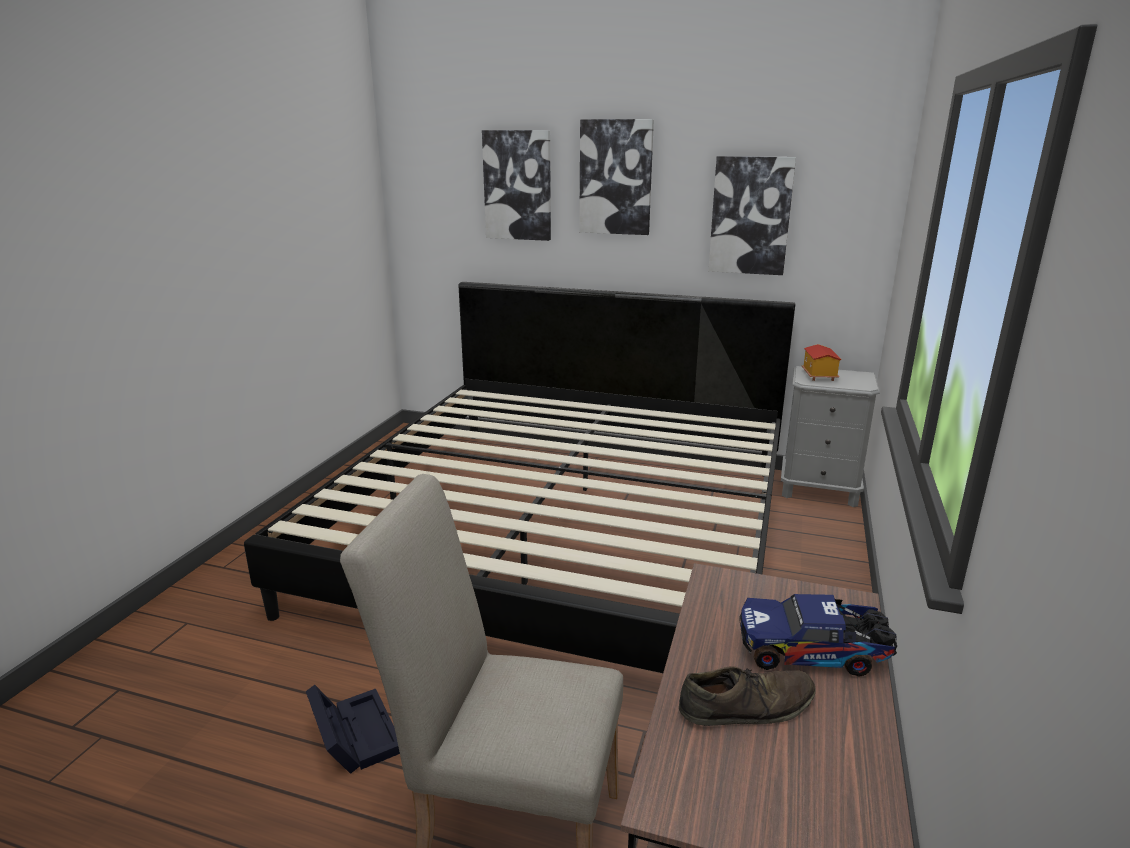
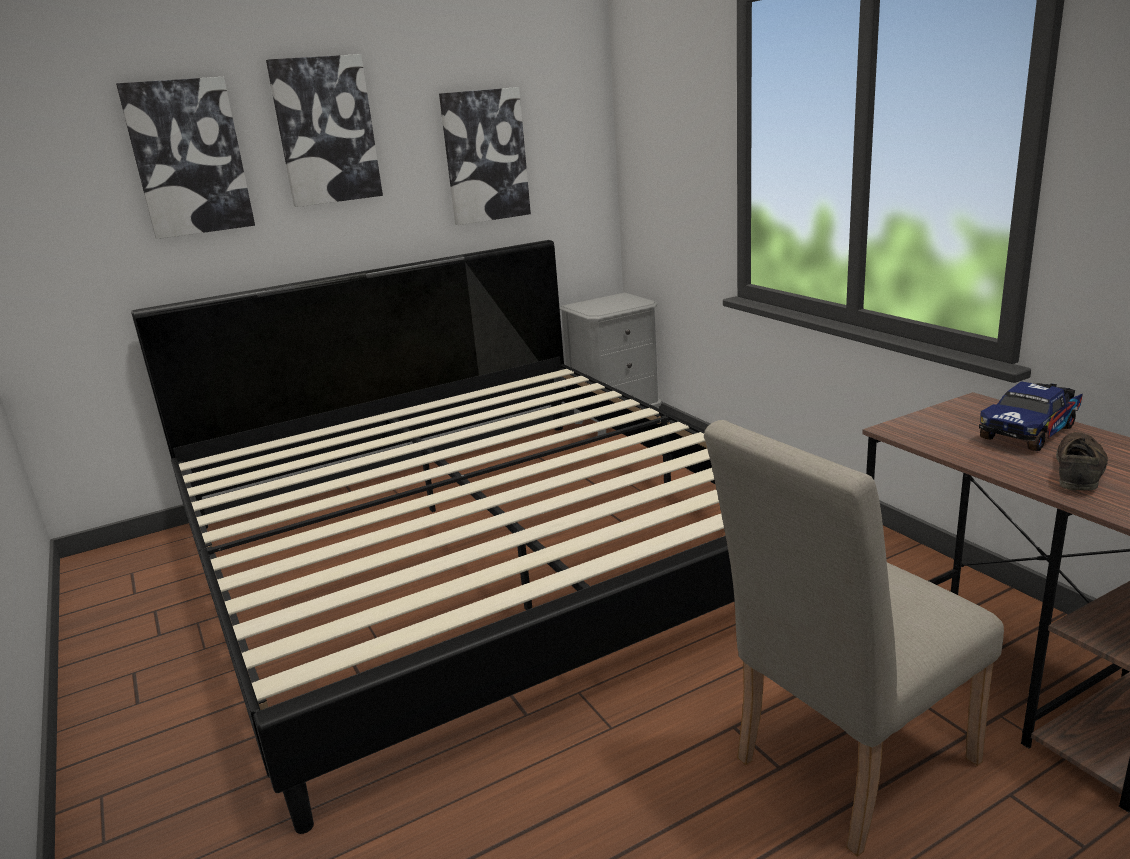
camera: 45 degrees left, 0 degrees up
black storage box [306,685,400,774] -> none
toy house [802,344,841,381] -> none

